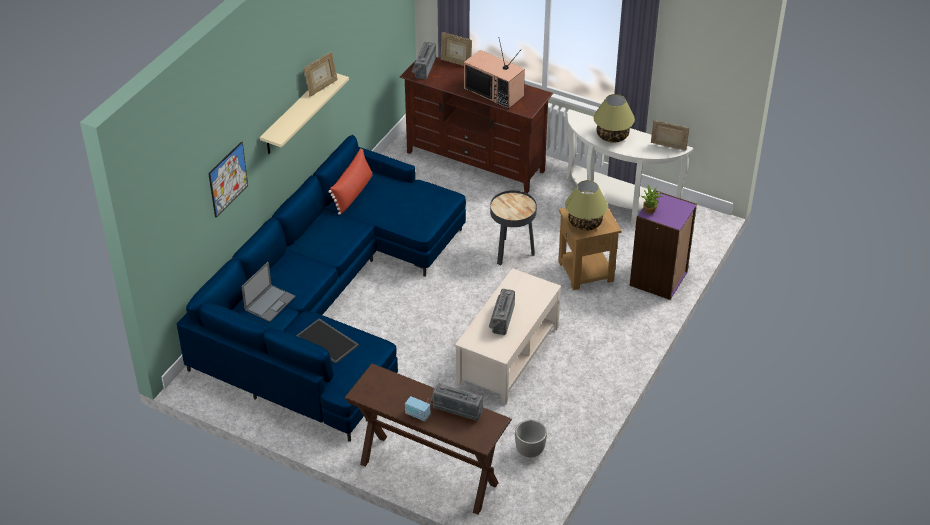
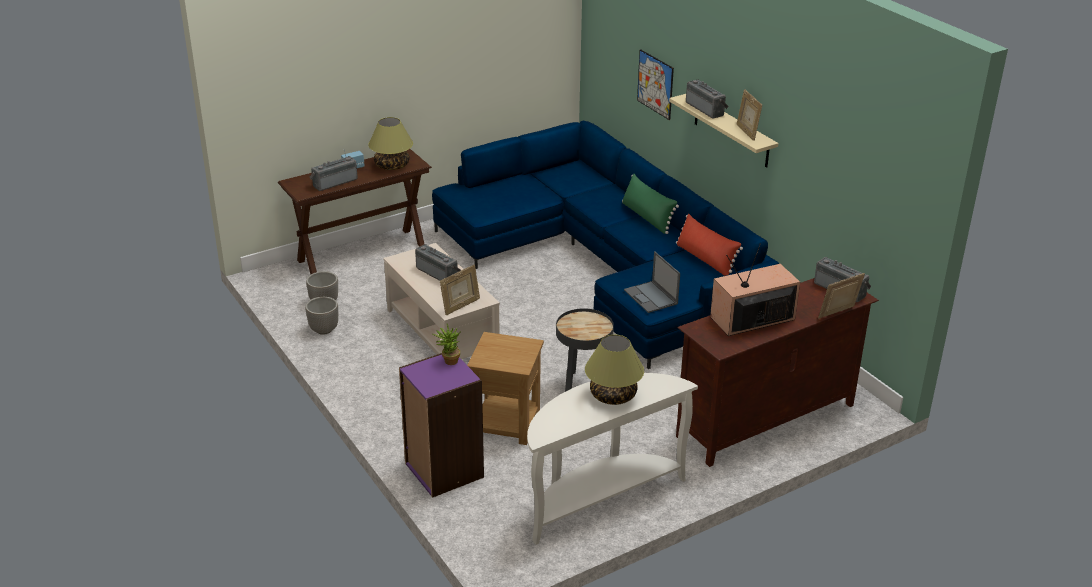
camera: 120 degrees right, 10 degrees down
laptop [241,262,296,322] -> laptop moved to [624,252,680,313]
tray [296,318,359,364] -> none
table lamp [565,180,608,230] -> table lamp moved to [368,117,413,170]
picture frame [651,120,690,151] -> picture frame moved to [440,264,480,315]
none -> planter [305,297,338,335]
none -> green pillow [622,174,679,234]
none -> radio [686,80,729,118]

